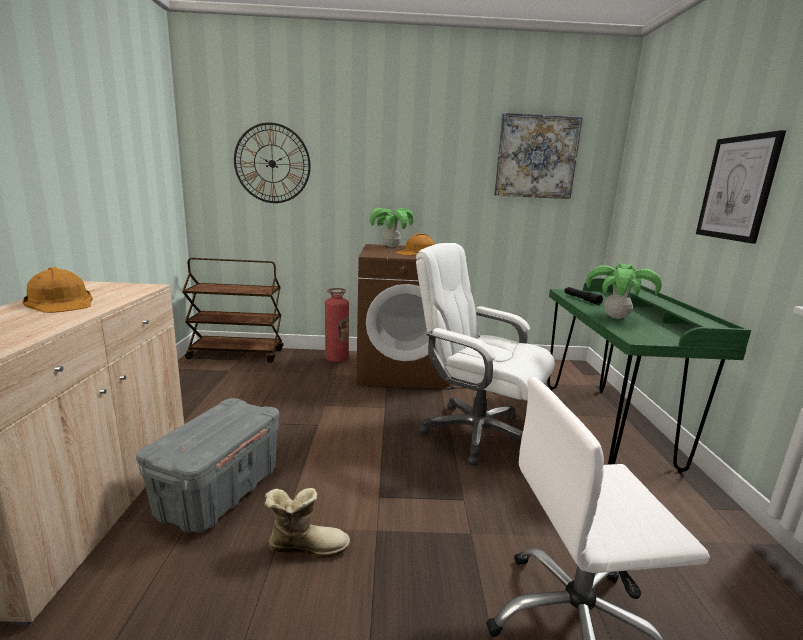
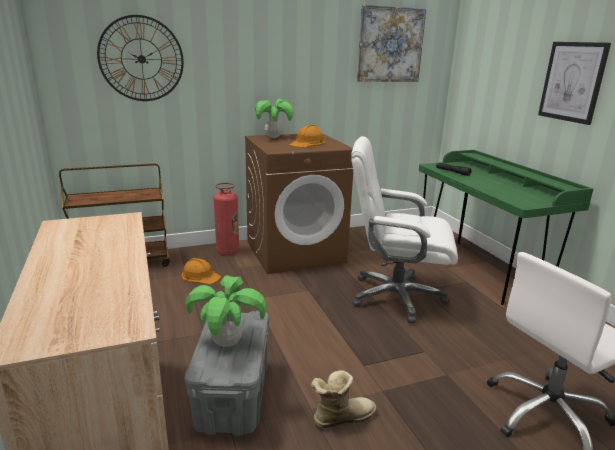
camera: 20 degrees left, 5 degrees up
orange hard hat [22,267,93,313] -> orange hard hat moved to [181,258,221,284]
potted plant [586,263,662,319] -> potted plant moved to [185,275,267,347]

